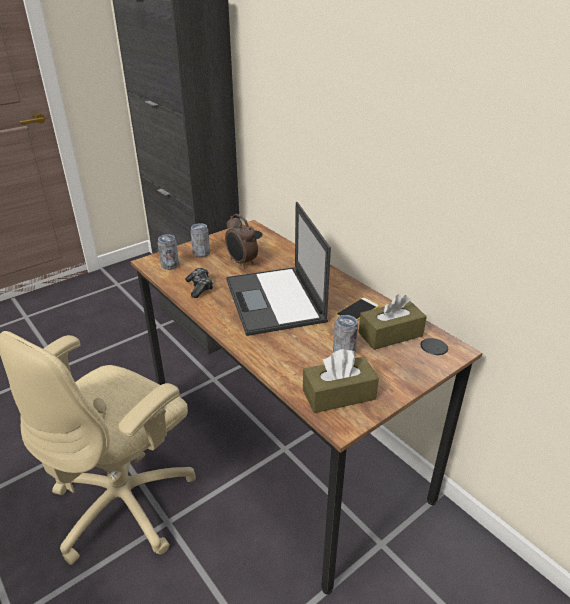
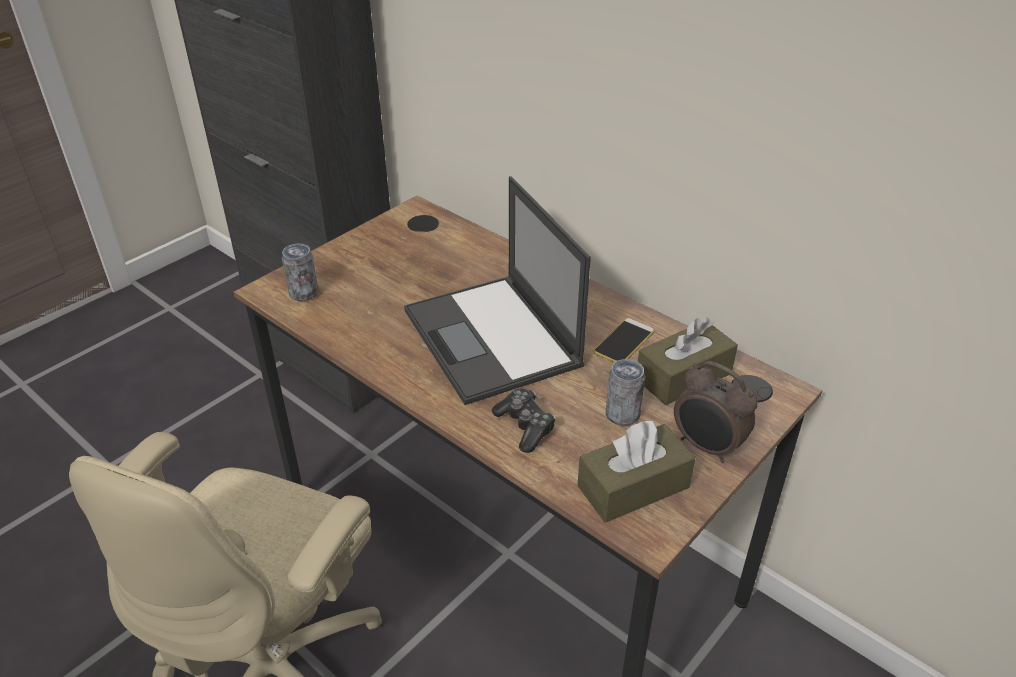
camera: 10 degrees left, 5 degrees up
game controller [185,268,213,298] -> game controller moved to [492,388,556,453]
can [190,223,210,258] -> none
alarm clock [225,214,258,268] -> alarm clock moved to [674,361,758,463]

